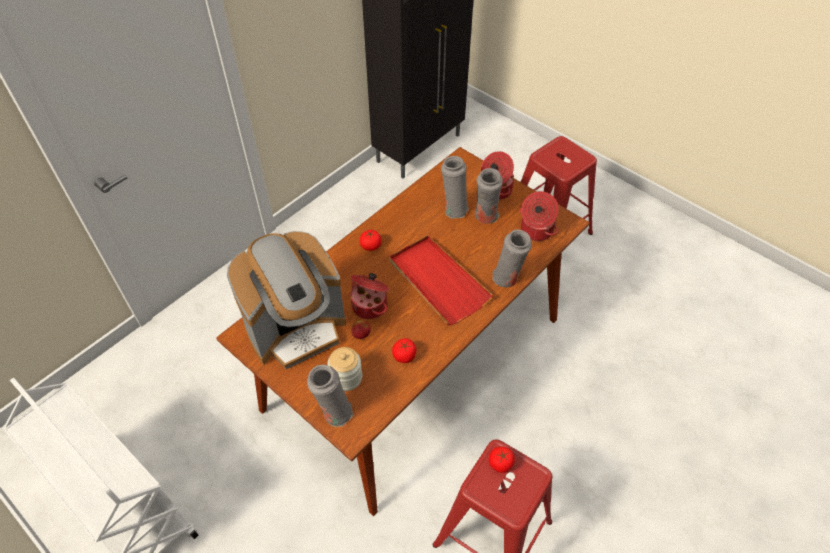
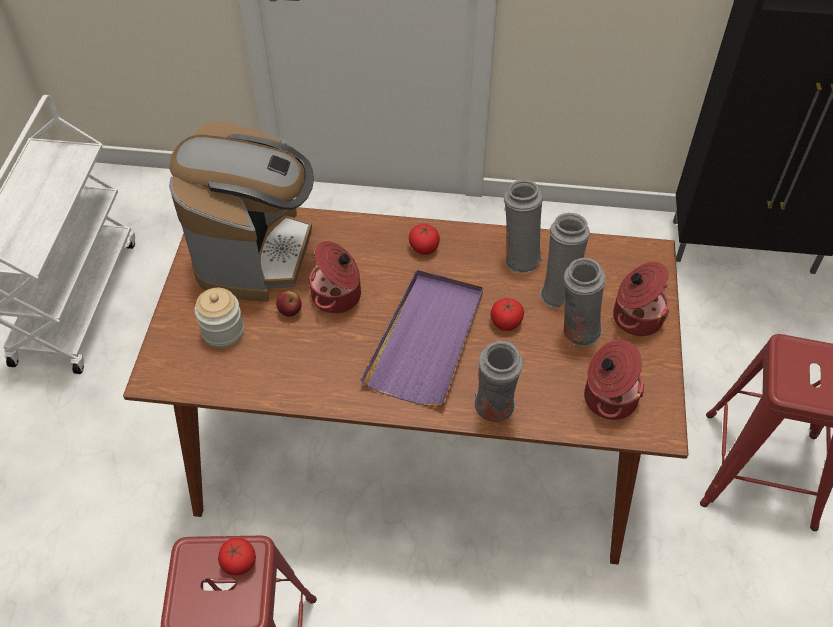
camera: 55 degrees right, 0 degrees up
coffee machine [227,231,346,369] -> coffee machine turned 105 degrees counterclockwise [169,121,314,302]
grey vase [307,365,353,427] -> grey vase moved to [504,180,543,273]
red tray [390,235,493,325] -> purple tray [360,270,483,406]
tomato [392,338,417,363] -> tomato moved to [491,298,524,331]

